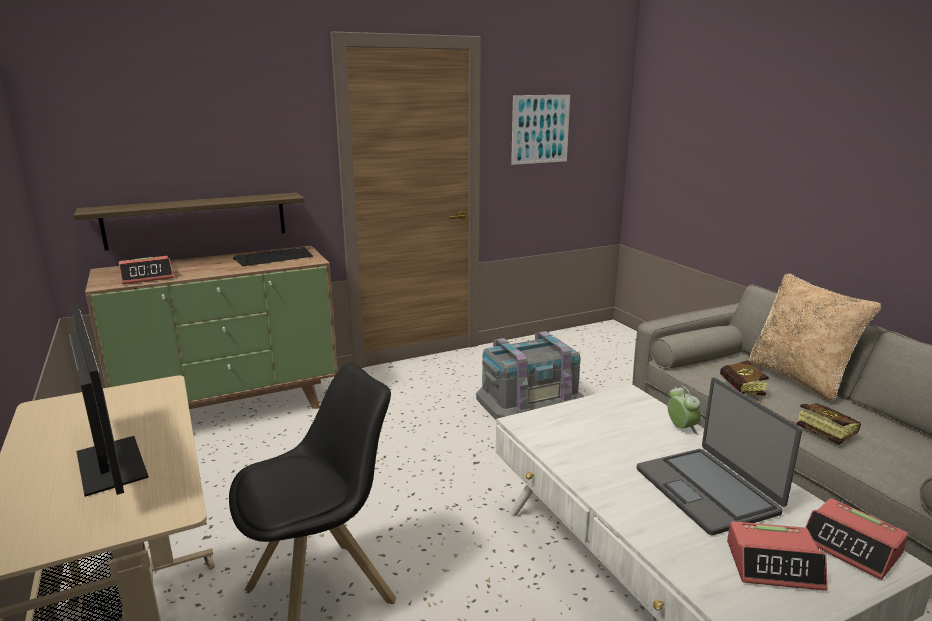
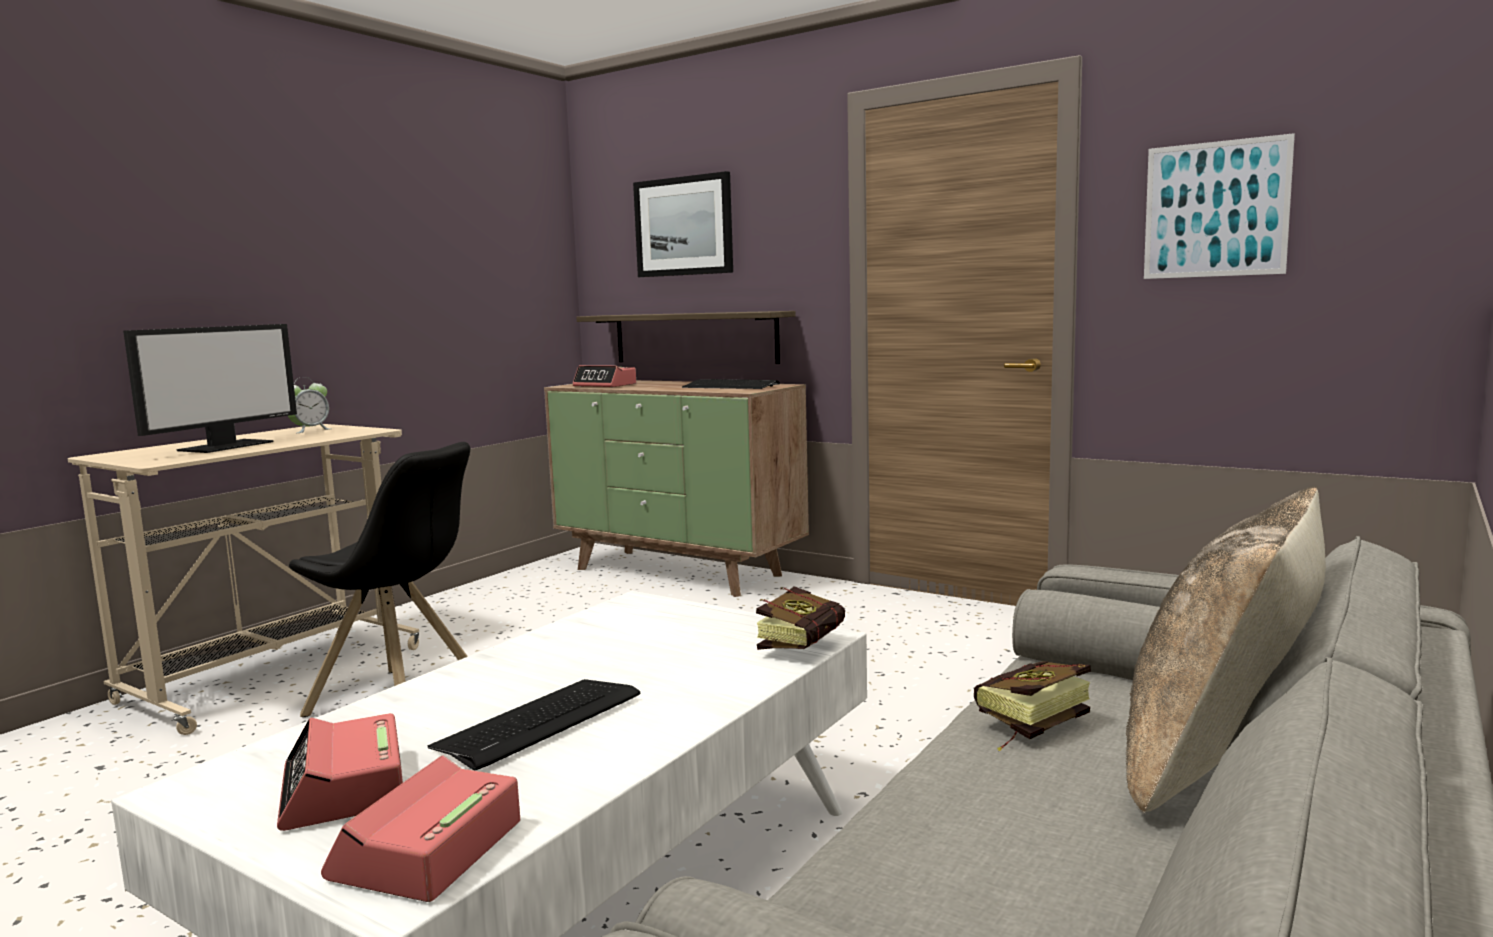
camera: 60 degrees right, 10 degrees down
grey storage box [476,331,584,420] -> none
laptop [637,377,802,535] -> keyboard [427,679,641,771]
alarm clock [668,386,701,435] -> alarm clock moved to [288,377,331,433]
book [791,403,861,445] -> book moved to [756,586,845,650]
none -> picture [633,171,733,277]

